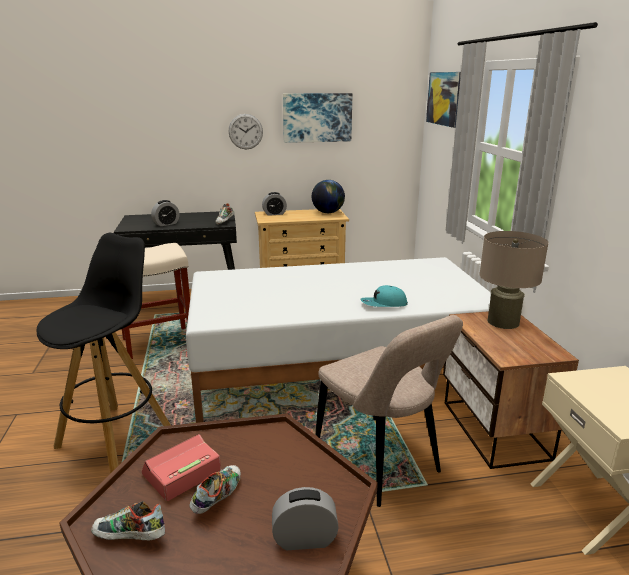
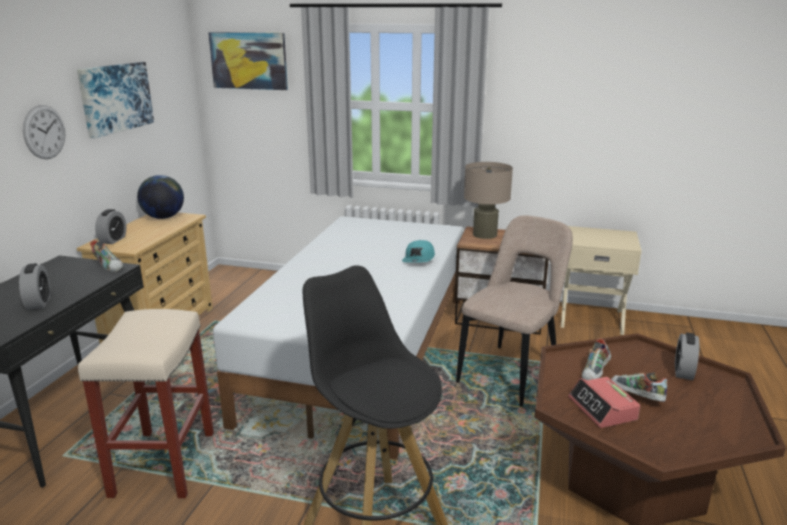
camera: 65 degrees left, 0 degrees up
shoe [91,501,165,540] -> shoe moved to [582,338,611,380]
beige chair [315,315,463,507] -> beige chair turned 45 degrees counterclockwise [456,216,573,407]

